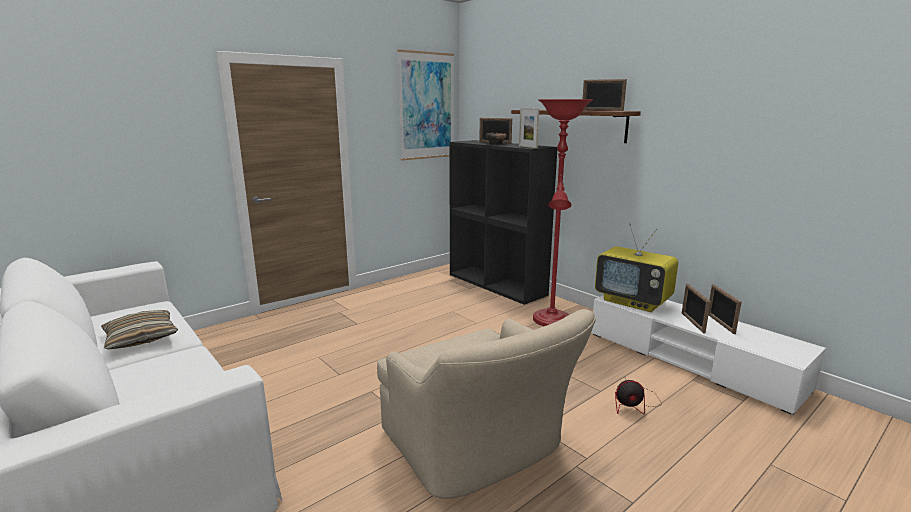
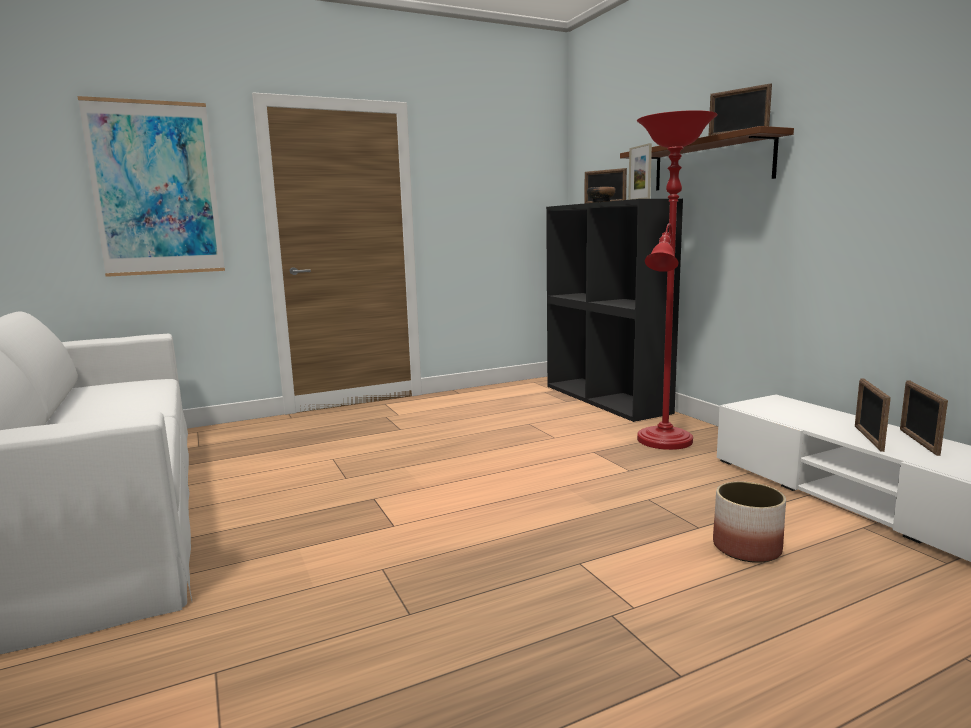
camera: 15 degrees right, 5 degrees down
pillow [101,310,178,349] -> none
beige armchair [377,309,596,499] -> none
picture [397,49,454,161] -> picture moved to [77,96,225,277]
television [595,223,678,312] -> none
fan [615,378,662,414] -> planter [713,482,786,563]

